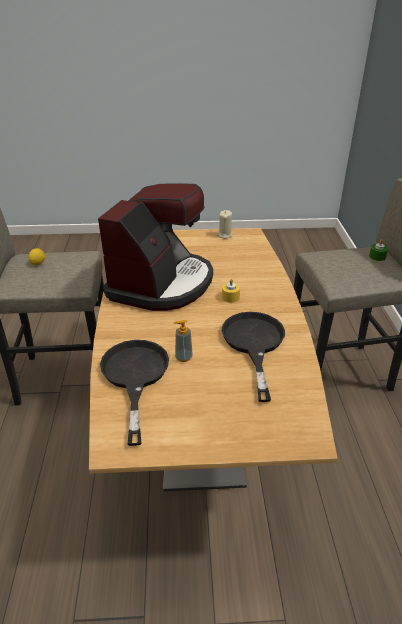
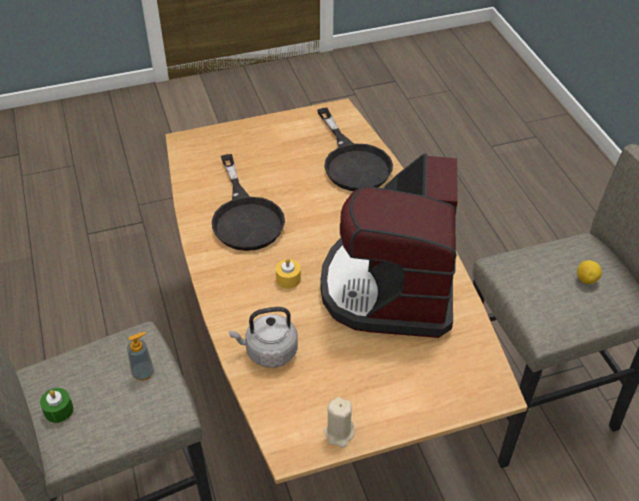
camera: 165 degrees right, 10 degrees up
soap dispenser [173,320,193,362] -> soap dispenser moved to [127,332,154,381]
none -> grey kettle [229,307,298,368]

